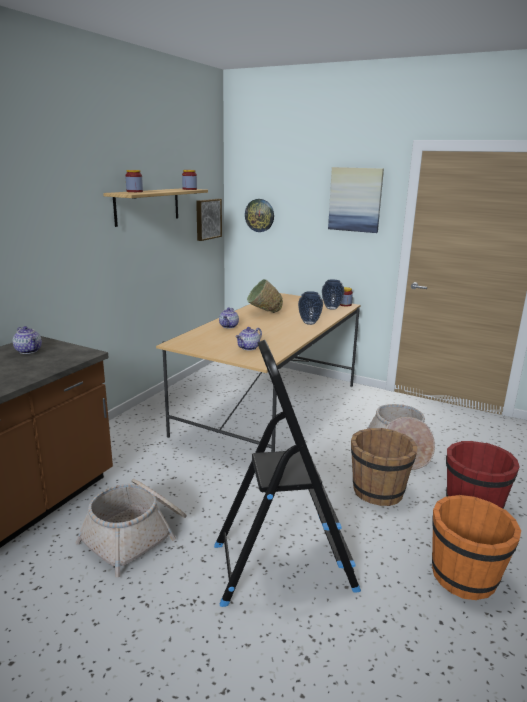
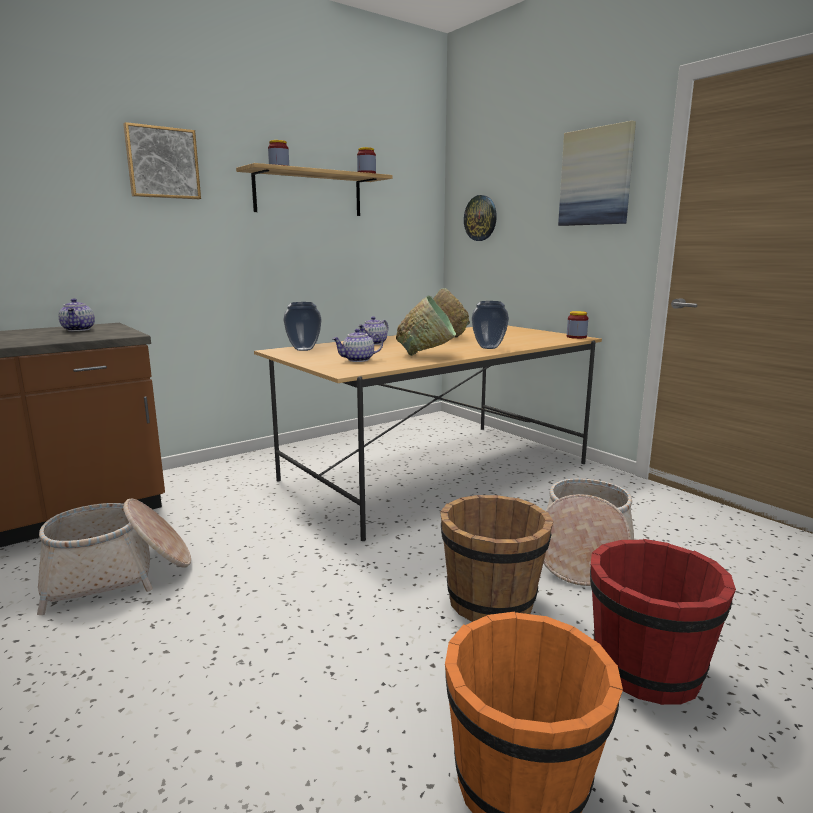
camera: 25 degrees right, 5 degrees down
picture [196,199,222,241] -> picture moved to [123,122,201,199]
black step ladder [214,340,361,607] -> none
vase [322,280,344,310] -> vase moved to [283,302,322,351]
none -> green bowl [396,295,456,356]

